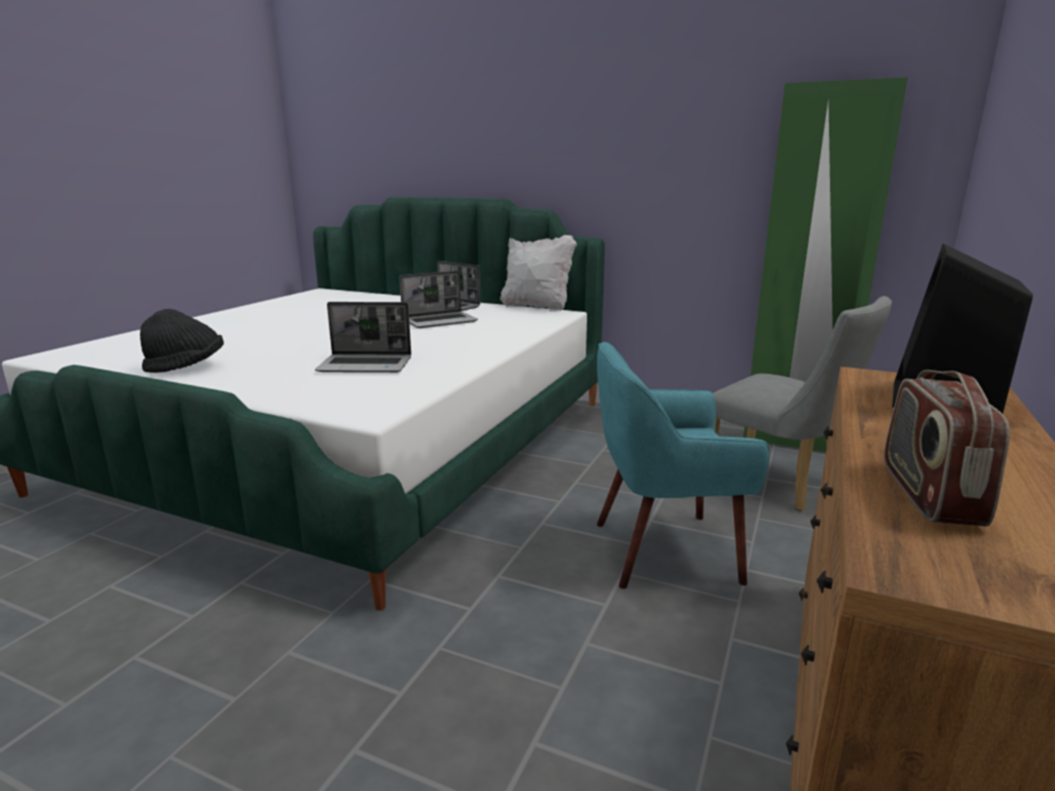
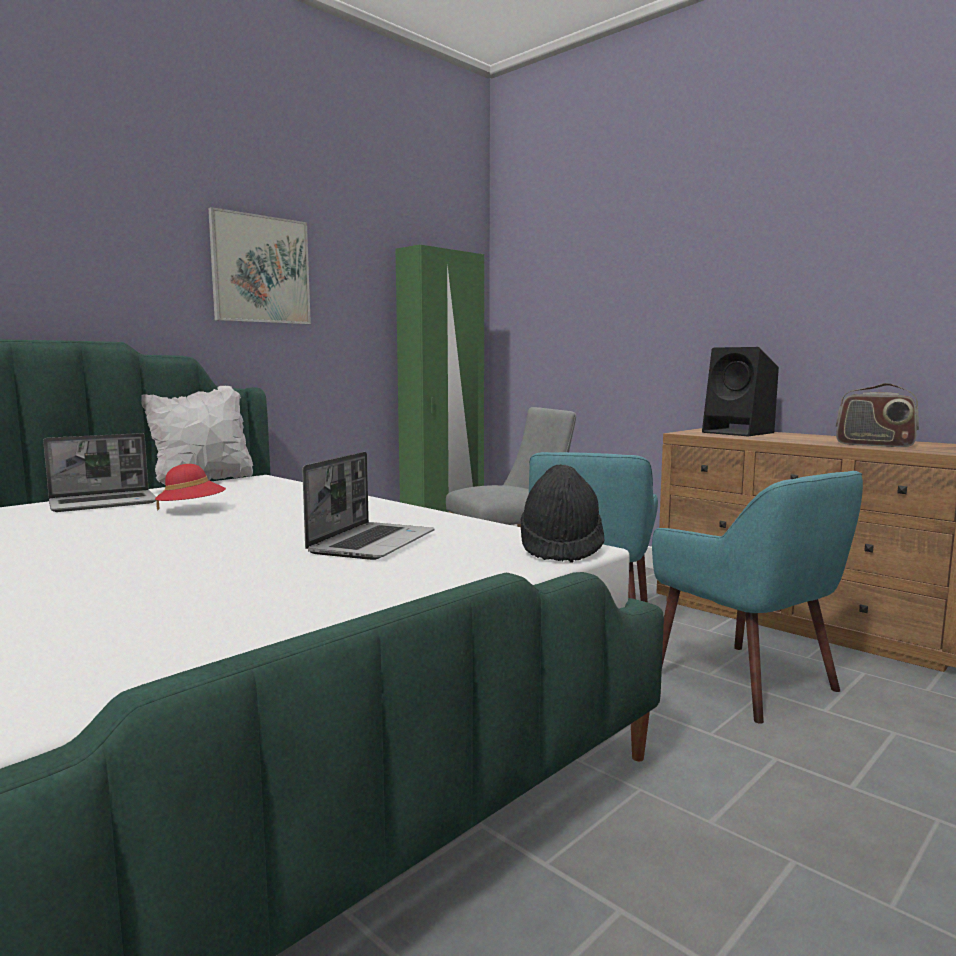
camera: 70 degrees left, 10 degrees down
black hat [140,309,224,373] -> black hat moved to [521,464,604,563]
laptop [399,271,478,328] -> red hat [155,464,226,511]
none -> picture [208,207,311,324]
none -> turquoise armchair [652,471,863,724]

